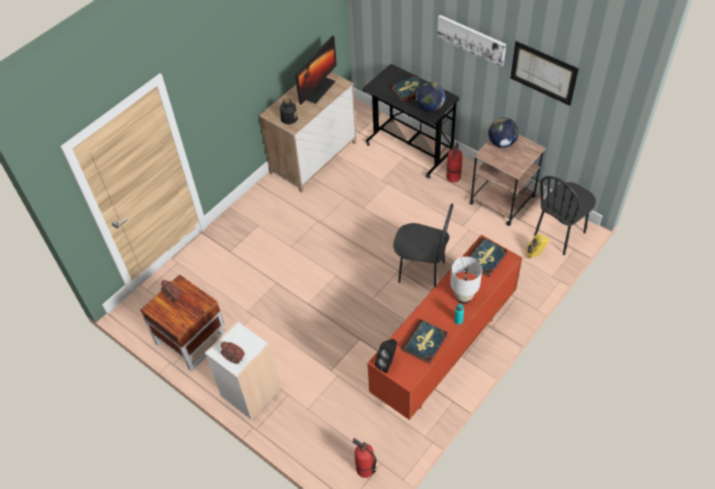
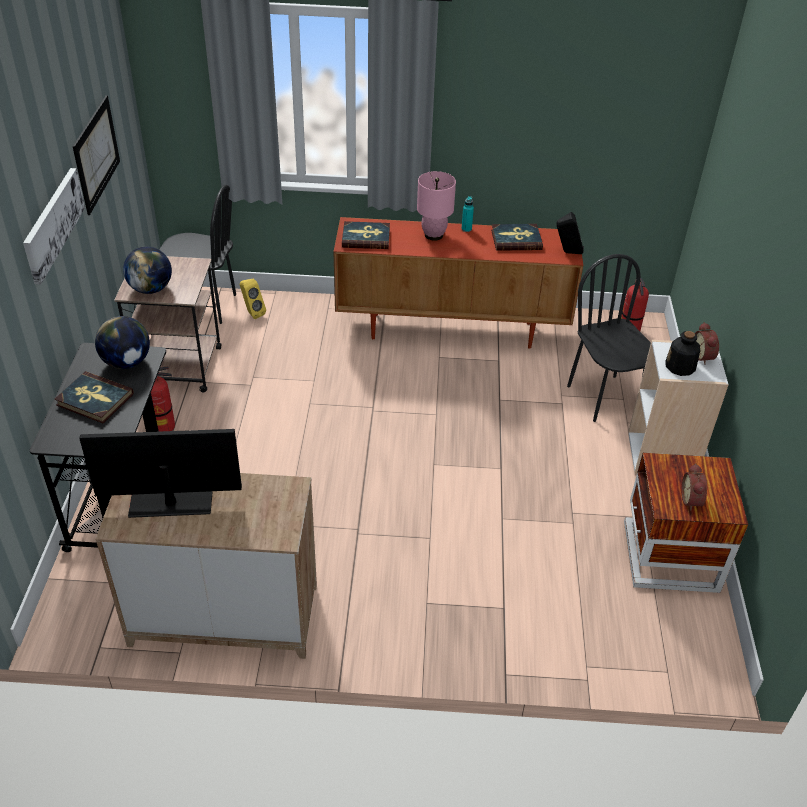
camera: 130 degrees left, 10 degrees down
bottle [280,99,298,124] -> bottle moved to [666,331,700,376]
black chair [393,203,454,287] -> black chair moved to [567,254,651,422]
white table lamp [450,257,482,304] -> pink table lamp [417,171,456,241]

